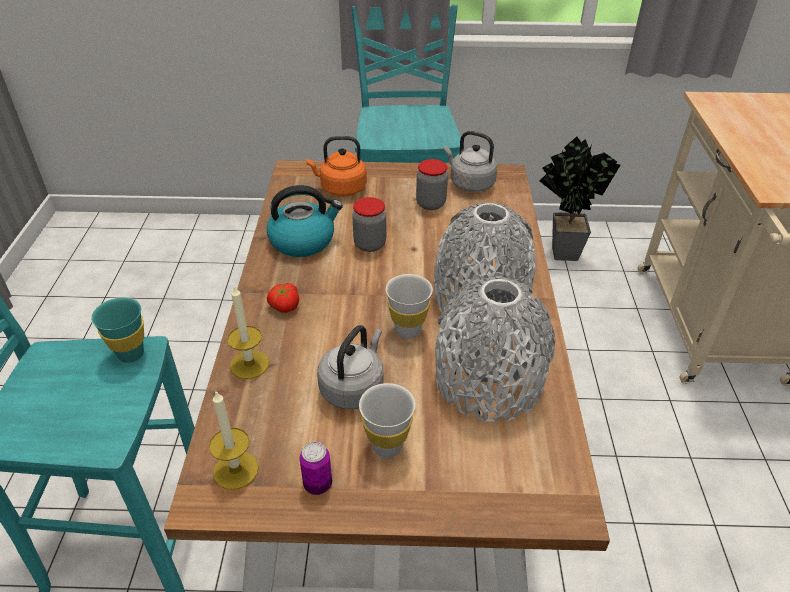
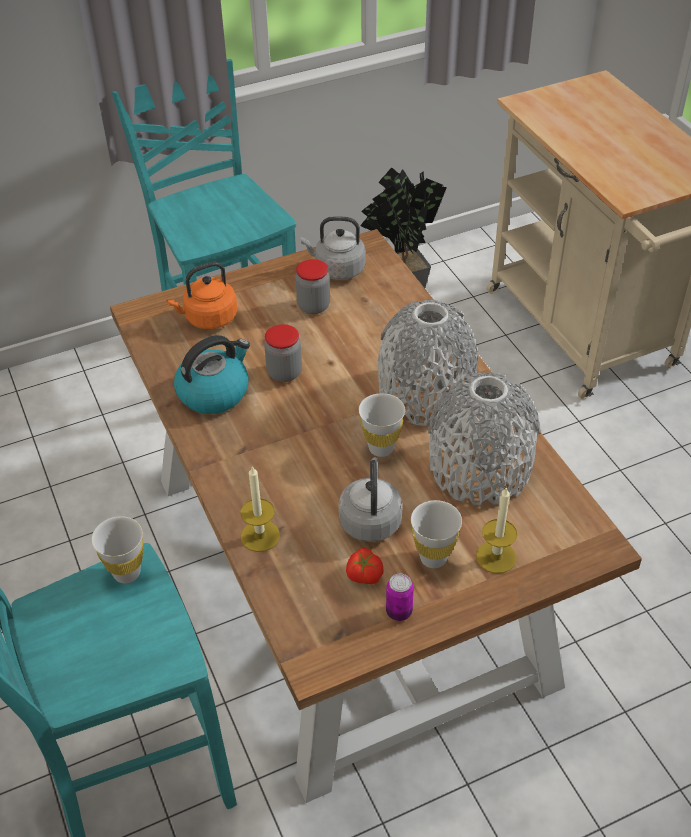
camera: 25 degrees left, 5 degrees up
turquoise cup [91,298,144,363] -> white cup [92,516,143,583]
candle [209,392,259,490] -> candle moved to [476,488,517,574]
tomato [267,283,299,313] -> tomato moved to [346,548,384,584]

